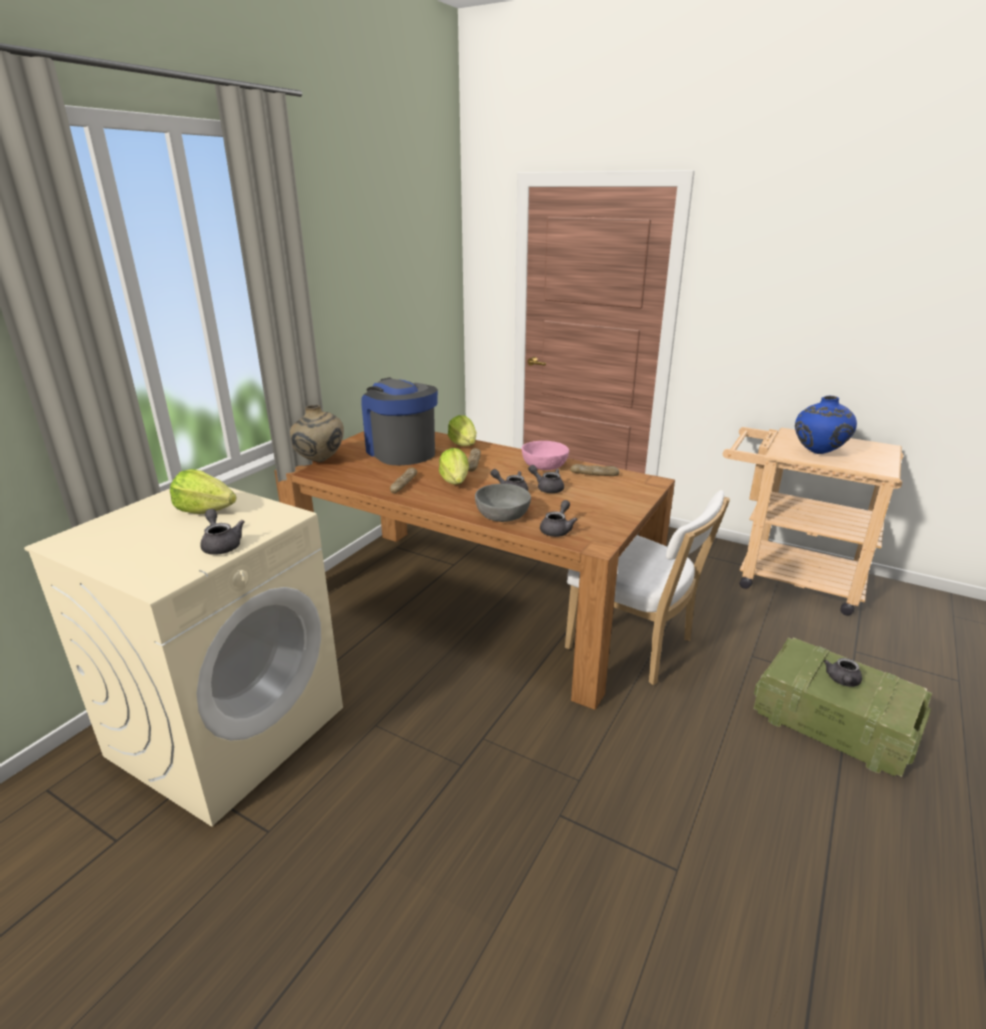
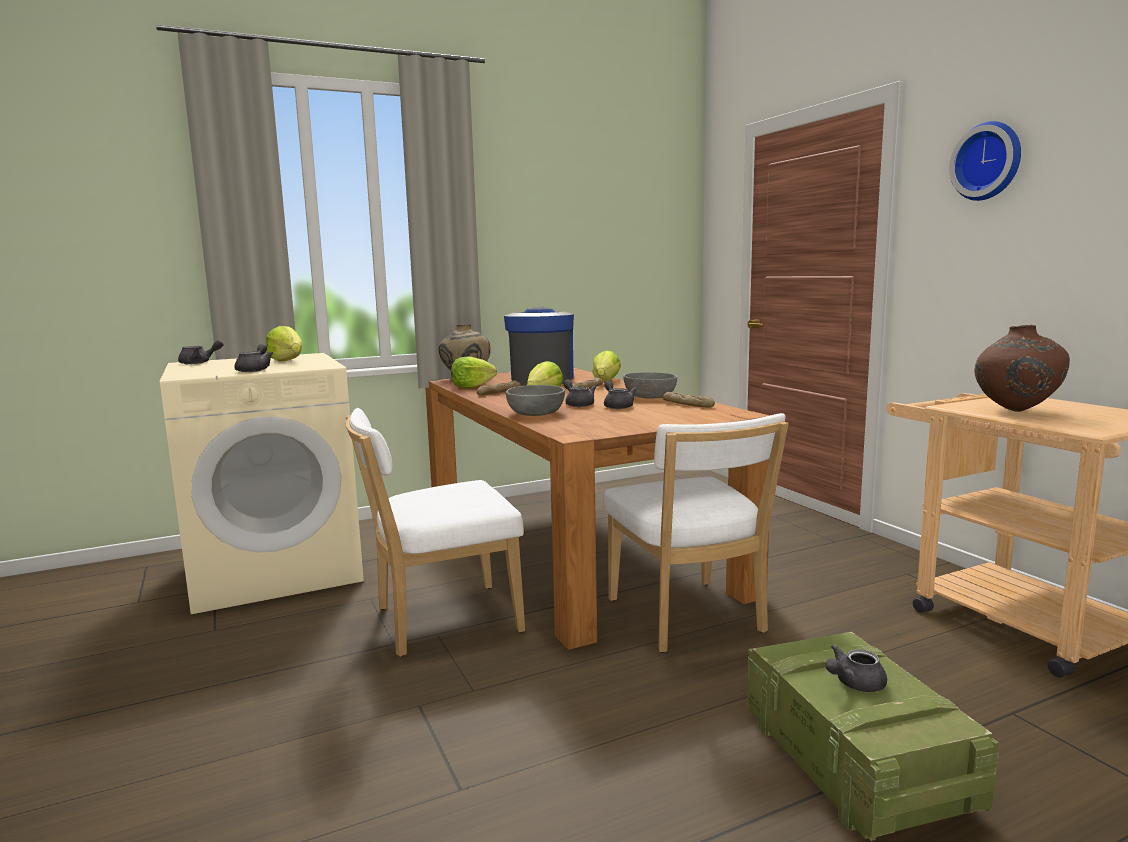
camera: 35 degrees right, 15 degrees down
pink bowl [522,441,569,470] -> grey bowl [624,372,677,399]
grey teapot [540,500,578,537] -> grey teapot moved to [178,340,224,365]
blue vase [795,396,857,454] -> brown vase [975,325,1070,412]
none -> white chair [346,408,525,657]
none -> lettuce [451,356,497,388]
none -> wall clock [949,121,1021,201]

